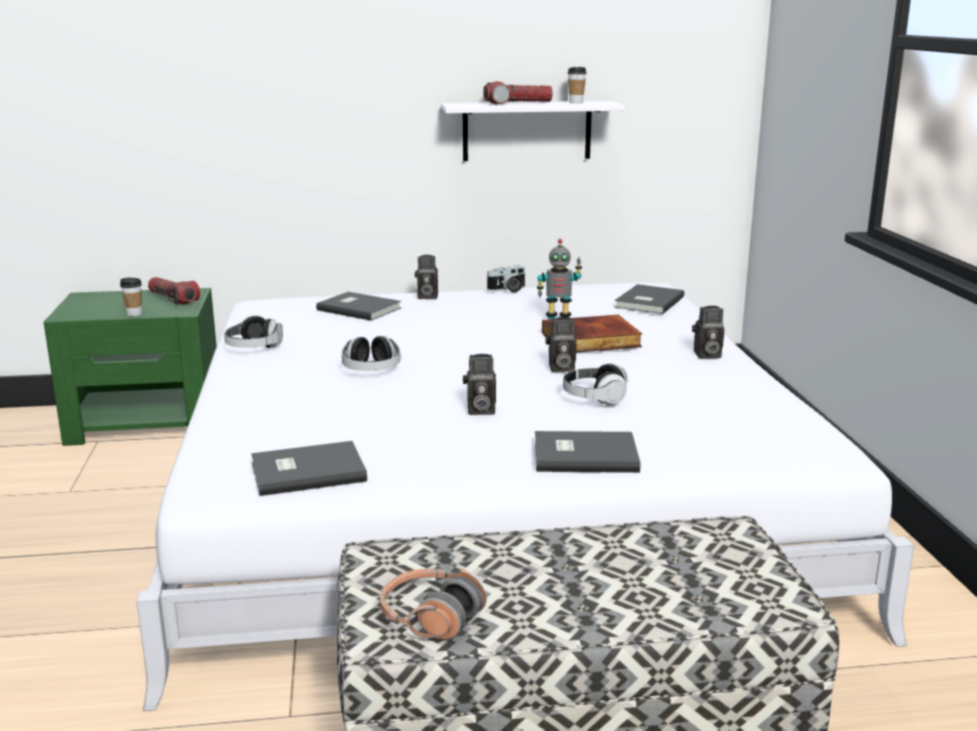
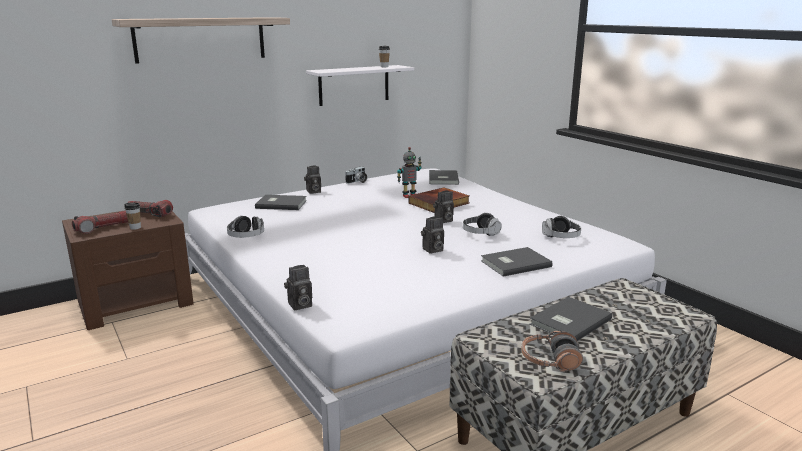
camera: 25 degrees left, 0 degrees up
green nightstand [44,288,217,446] -> brown nightstand [62,210,194,330]
grey book [251,441,367,496] -> grey book moved to [530,297,612,341]
headphones [342,336,401,371] -> headphones moved to [542,216,581,238]
flashlight [483,81,553,105] -> flashlight moved to [72,211,128,234]
camera [692,306,724,358] -> camera moved to [284,265,312,310]
none -> shelf [112,17,290,64]

